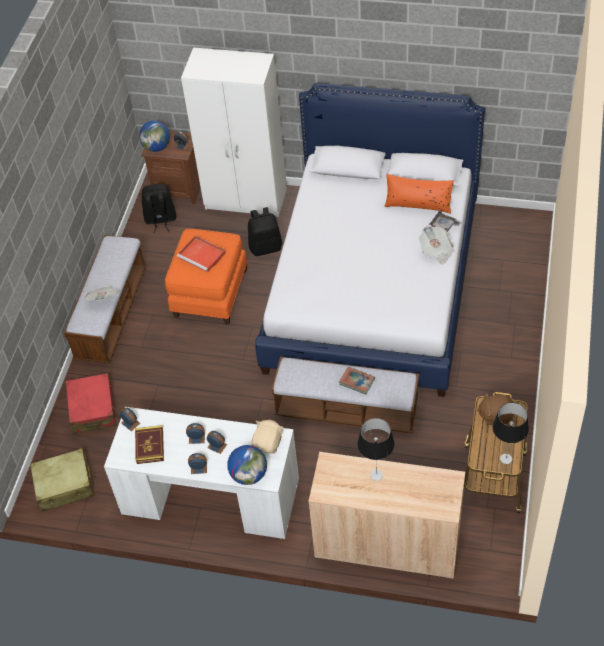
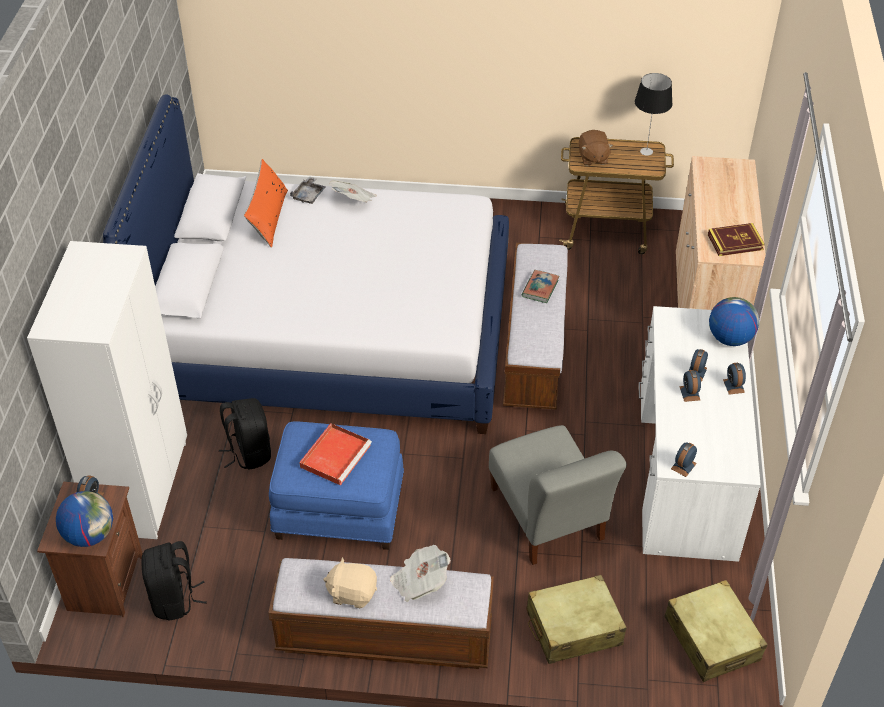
camera: 100 degrees left, 5 degrees down
red suitcase [66,373,117,434] -> beige suitcase [526,575,627,664]
book [135,425,164,464] -> book moved to [708,223,765,256]
orange ottoman [165,229,247,325] -> blue ottoman [269,422,404,550]
beige plush toy [252,420,284,454] -> beige plush toy moved to [323,557,377,608]
table lamp [357,418,394,481] -> none
none -> grey chair [489,425,627,565]

